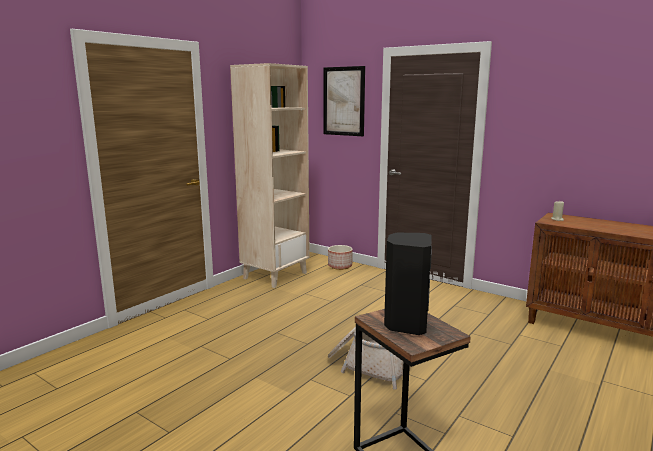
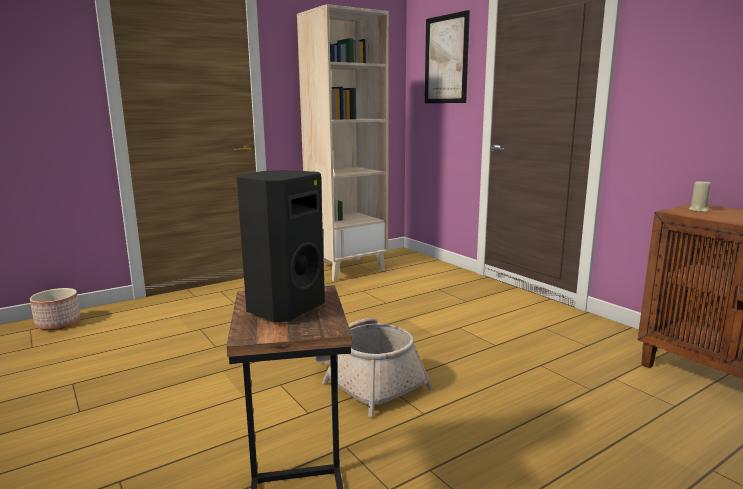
camera: 20 degrees right, 0 degrees up
planter [328,245,353,270] -> planter moved to [30,288,81,330]

